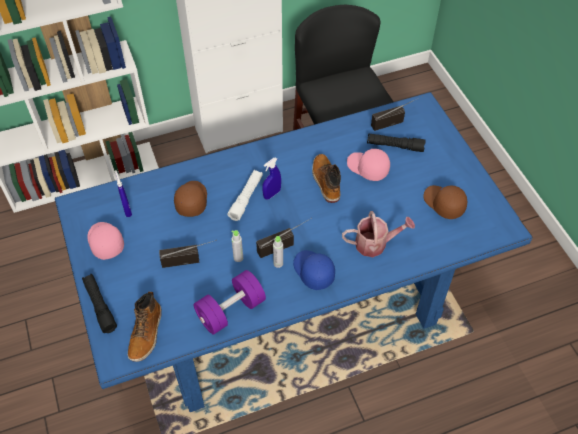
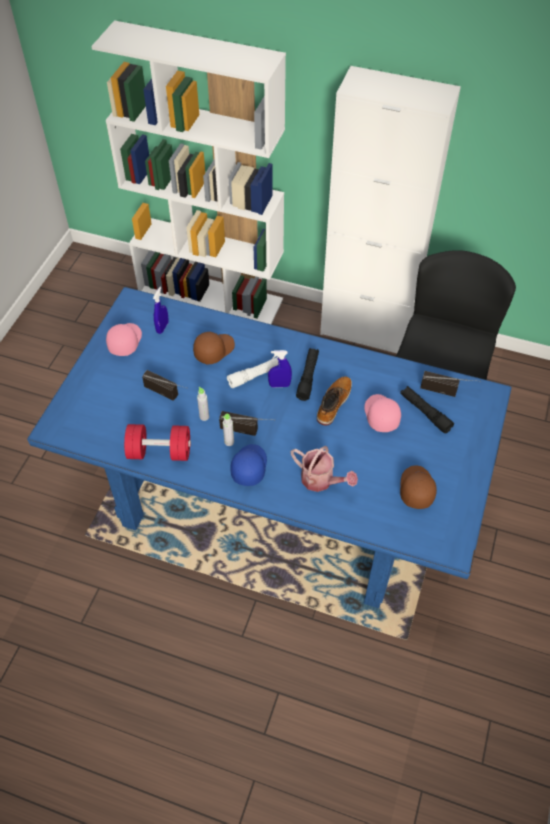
camera: 40 degrees right, 0 degrees up
black flashlight [82,274,117,333] -> black flashlight moved to [296,348,319,401]
boot [128,292,162,362] -> none
purple dumbbell [194,270,266,335] -> red dumbbell [124,424,191,461]

